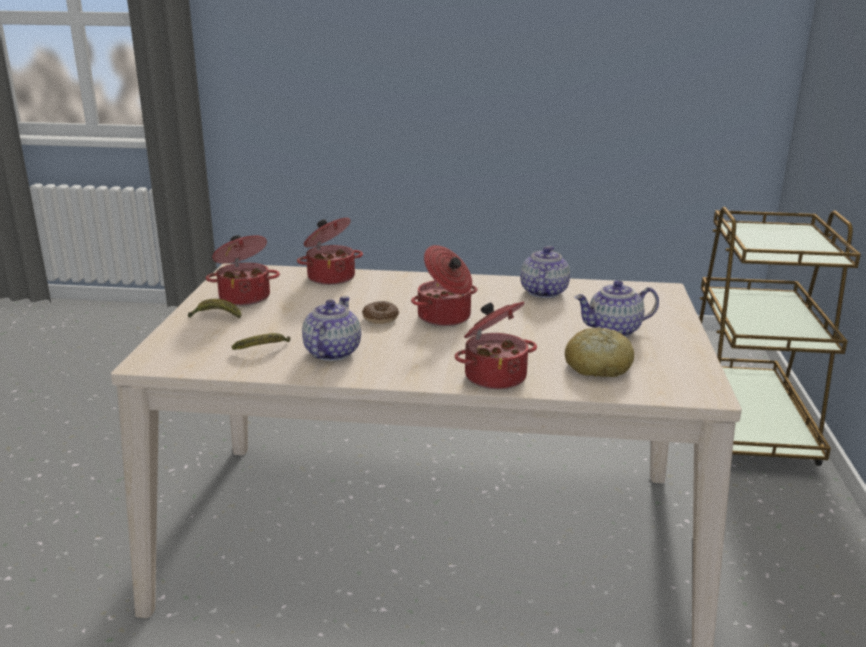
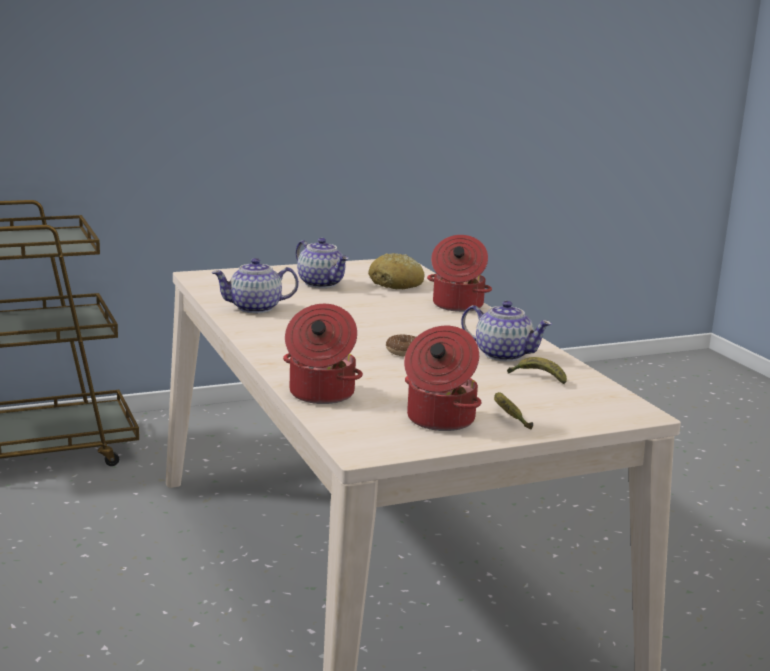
camera: 120 degrees left, 5 degrees down
teapot [302,296,361,361] -> teapot turned 135 degrees counterclockwise [461,301,552,362]
cooking pot [411,245,477,326] -> none

